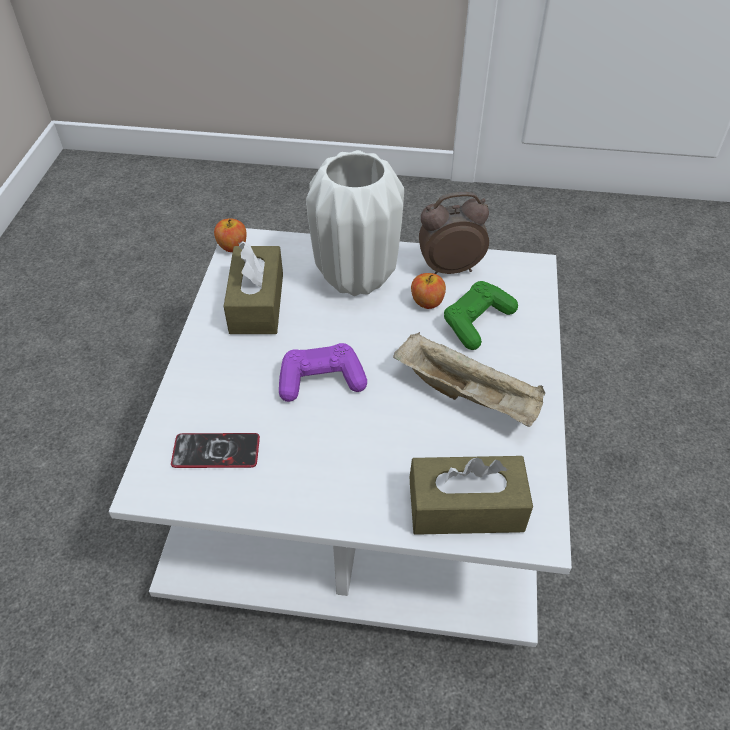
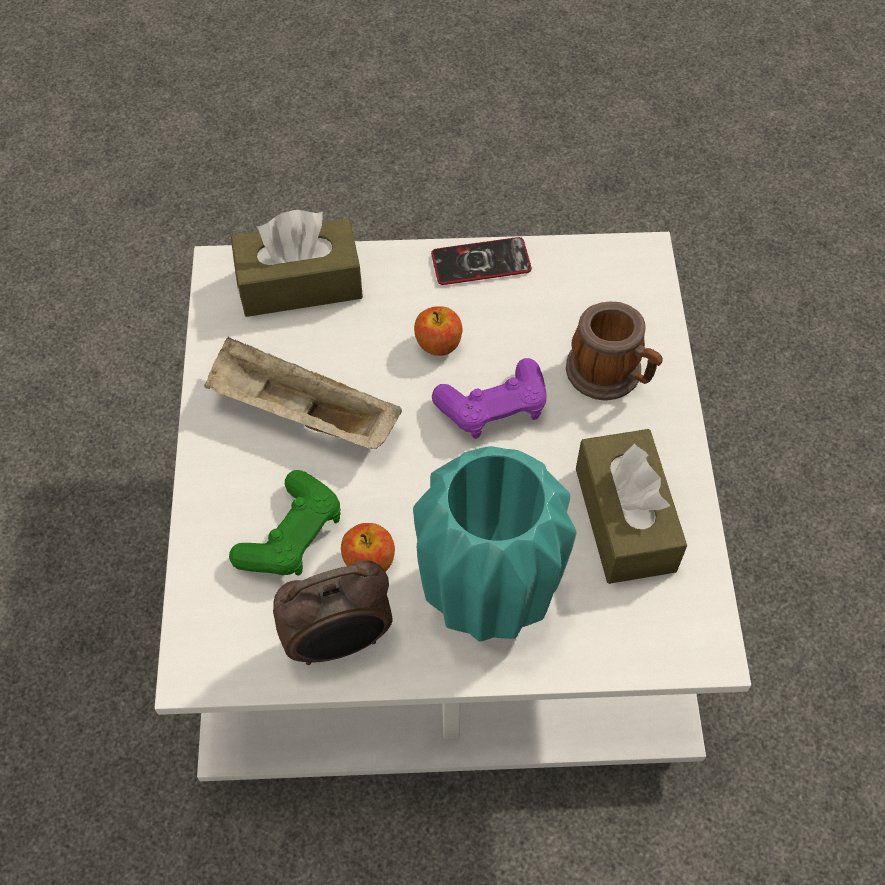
camera: 170 degrees right, 10 degrees up
phone [171,433,260,468] -> phone moved to [431,237,532,285]
apple [214,218,247,252] -> apple moved to [414,306,462,356]
white vase [306,150,404,296] -> turquoise vase [413,446,577,642]
none -> mug [566,302,663,401]

